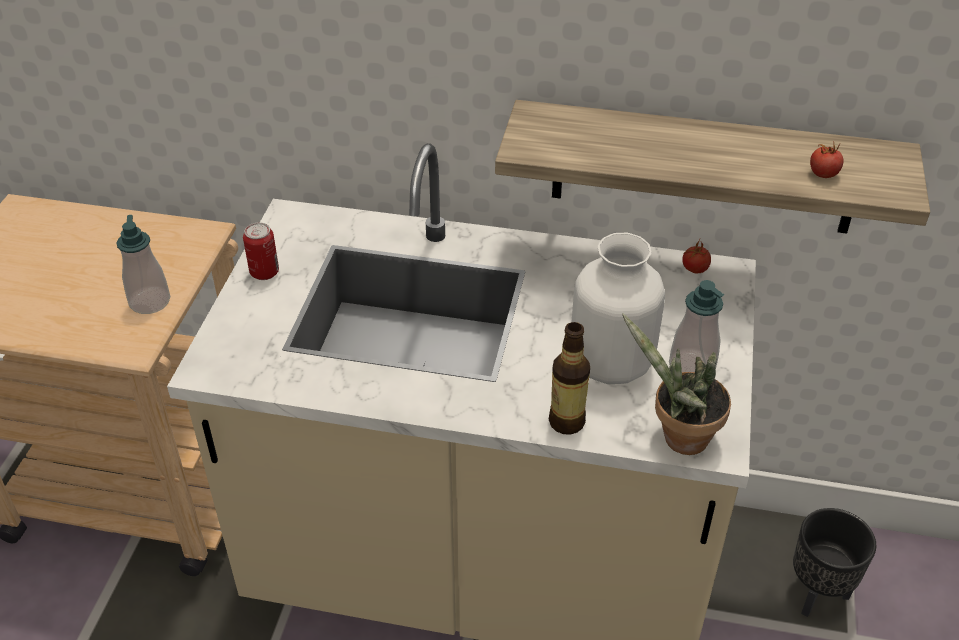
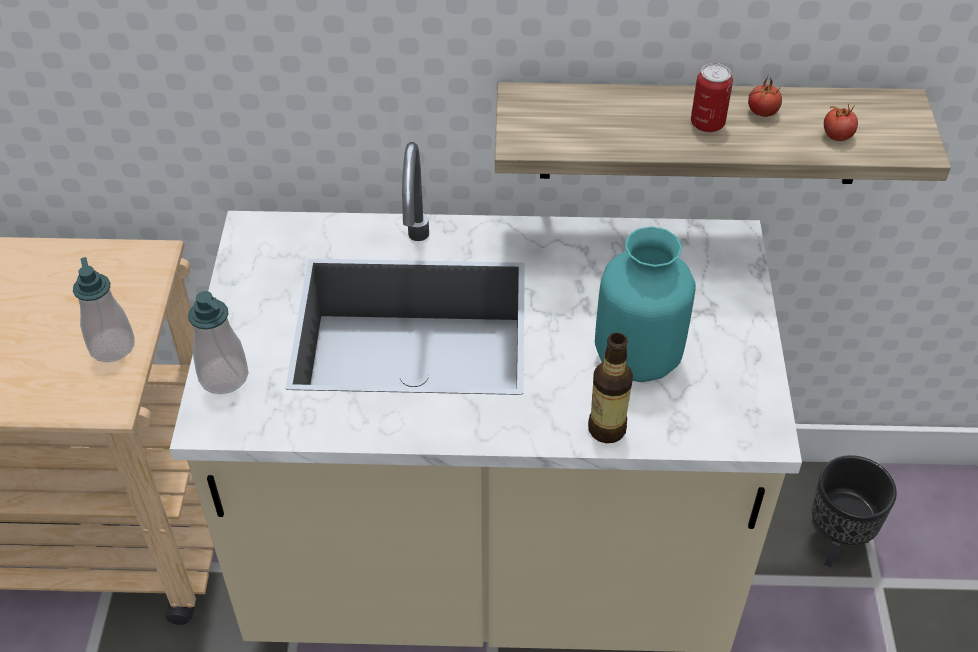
camera: 10 degrees left, 5 degrees up
can [243,223,279,280] -> can moved to [691,63,733,133]
white vase [572,233,665,384] -> turquoise vase [595,226,696,382]
potted plant [622,314,731,455] -> none
soap dispenser [669,280,724,372] -> soap dispenser moved to [188,291,248,394]
tomato [682,239,711,273] -> tomato moved to [748,76,782,117]

